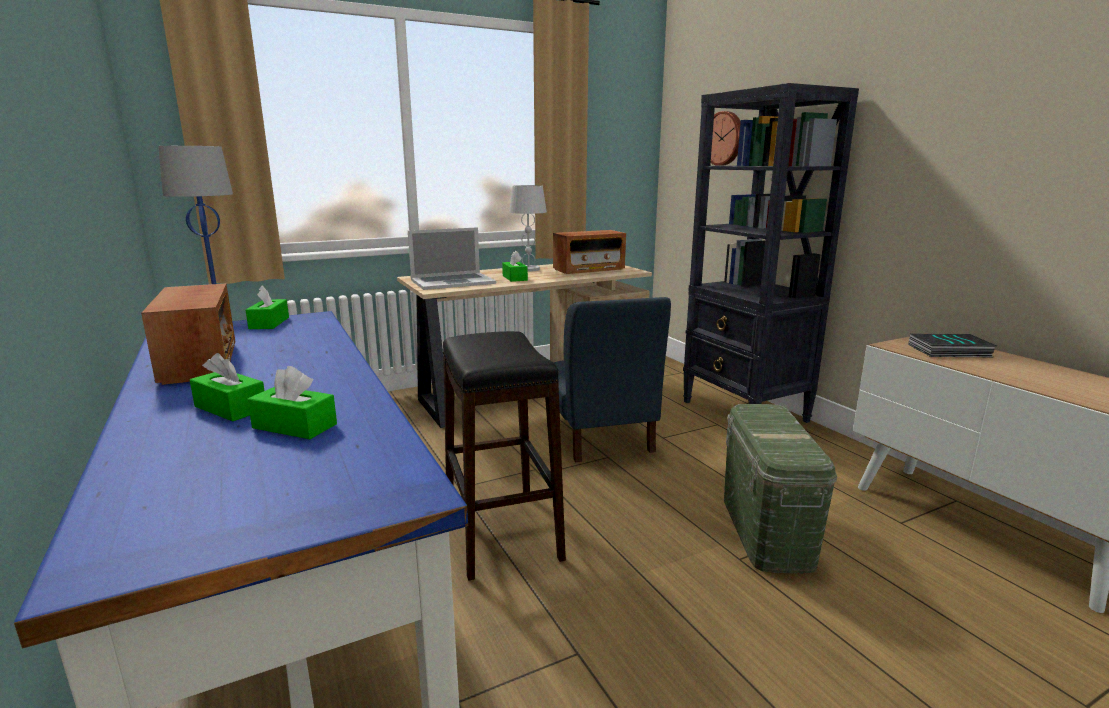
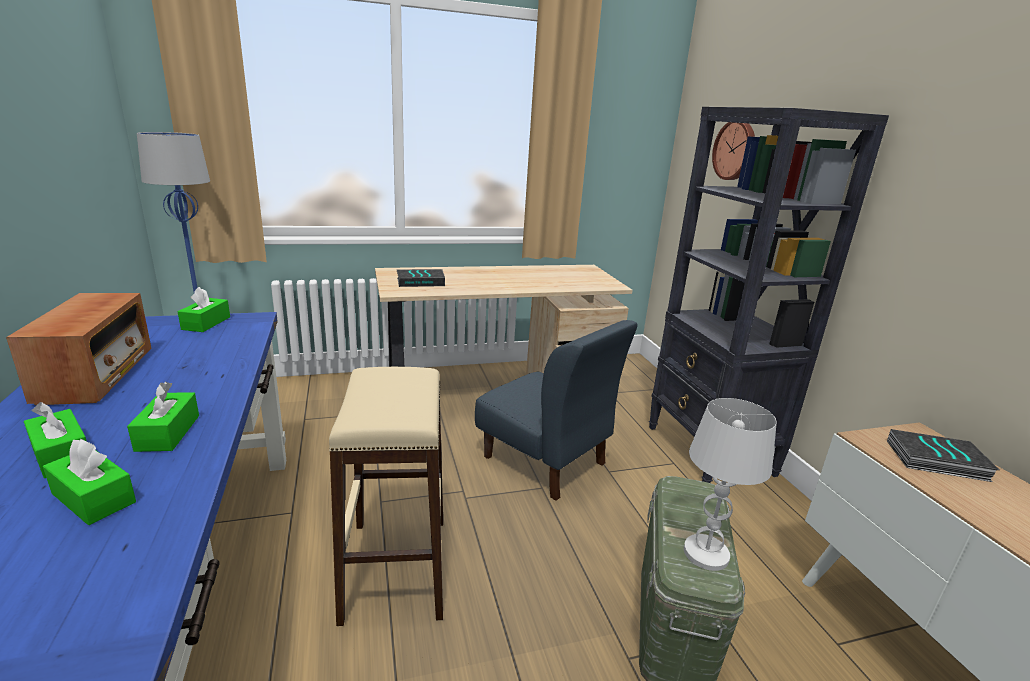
camera: 10 degrees right, 5 degrees up
laptop [408,227,496,290] -> book [397,269,445,287]
black stool [443,331,566,581] -> beige stool [329,367,443,626]
green tissue box [502,251,528,282] -> green tissue box moved to [127,382,199,452]
white table lamp [509,185,547,272] -> white table lamp moved to [684,398,777,571]
radio [553,230,626,274] -> none
blue chair [553,297,671,462] -> blue chair turned 45 degrees counterclockwise [475,320,637,501]

